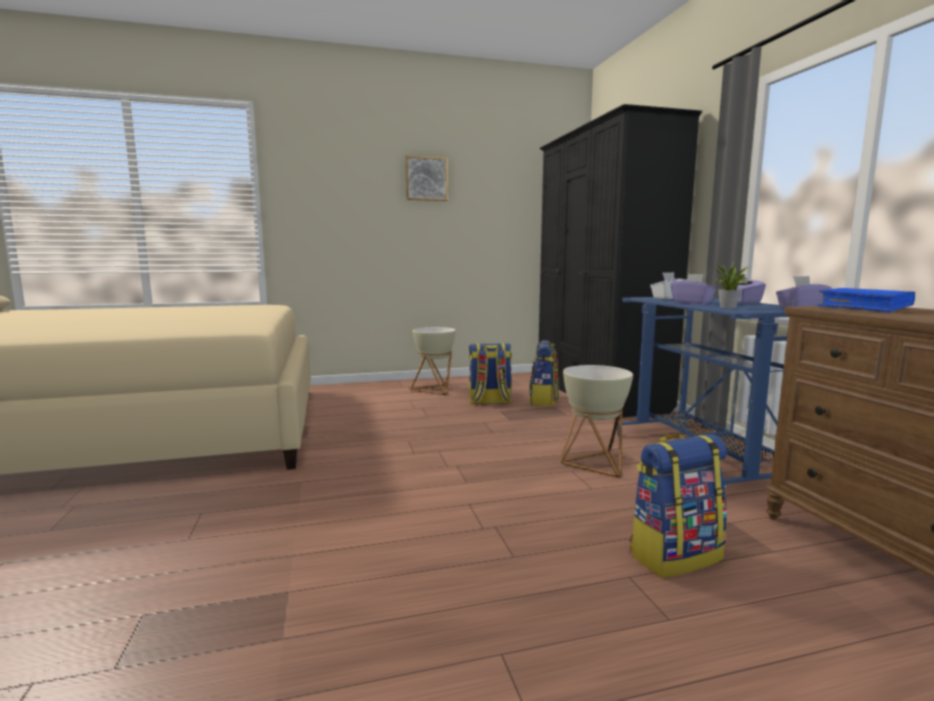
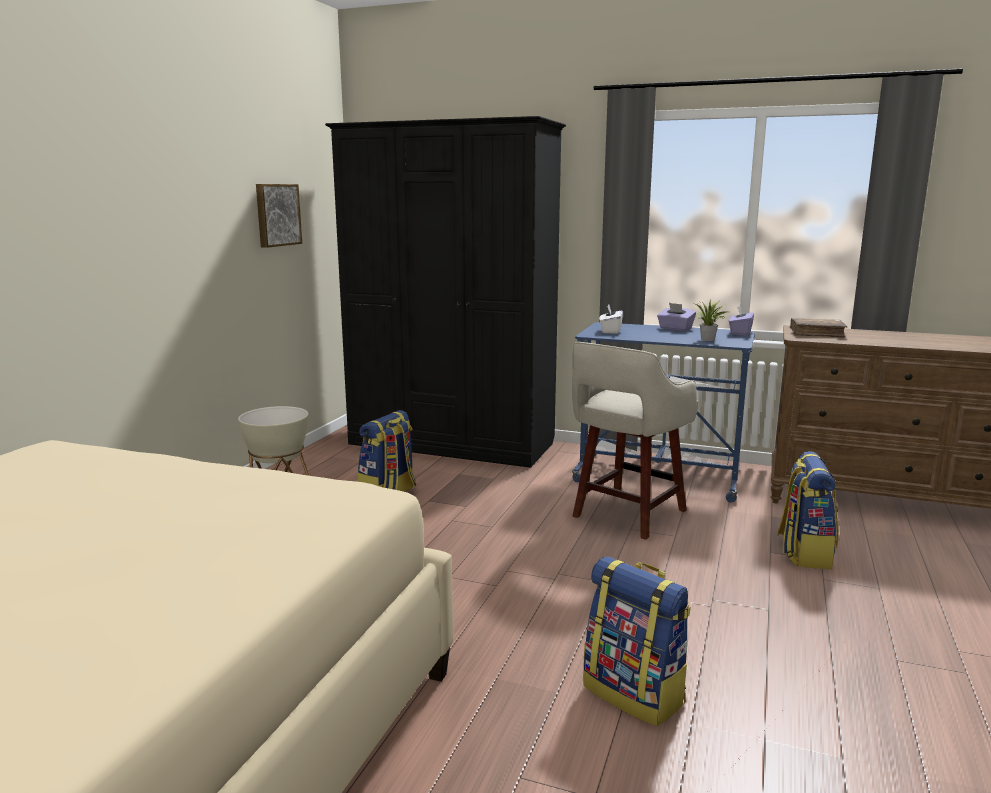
camera: 55 degrees left, 5 degrees up
picture [406,156,448,201] -> picture moved to [256,184,302,248]
backpack [529,340,559,406] -> backpack moved to [583,556,691,727]
planter [560,365,633,477] -> beige stool [572,342,698,540]
purple tissue box [671,274,716,304] -> none
blue book [817,288,915,313] -> brown book [790,318,847,338]

